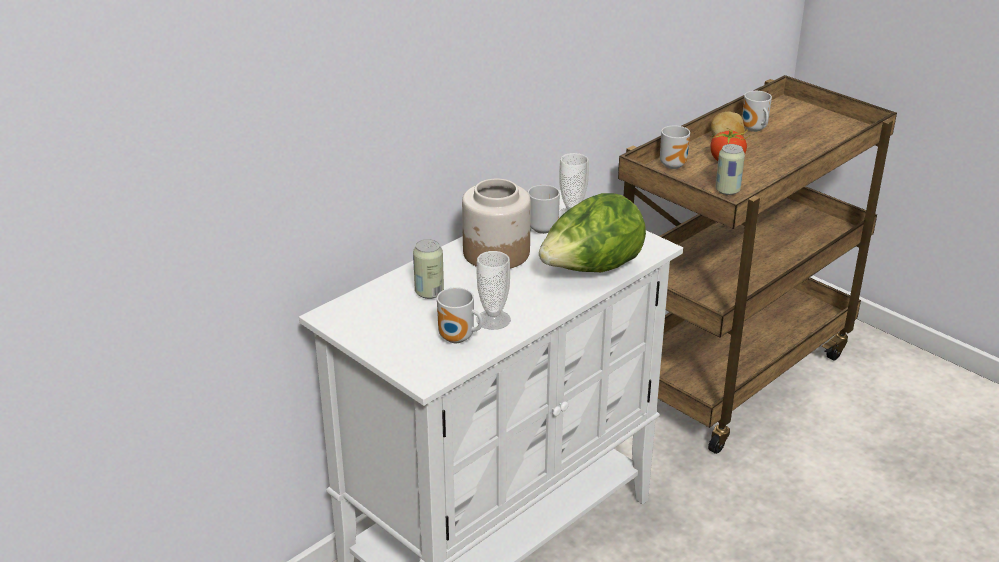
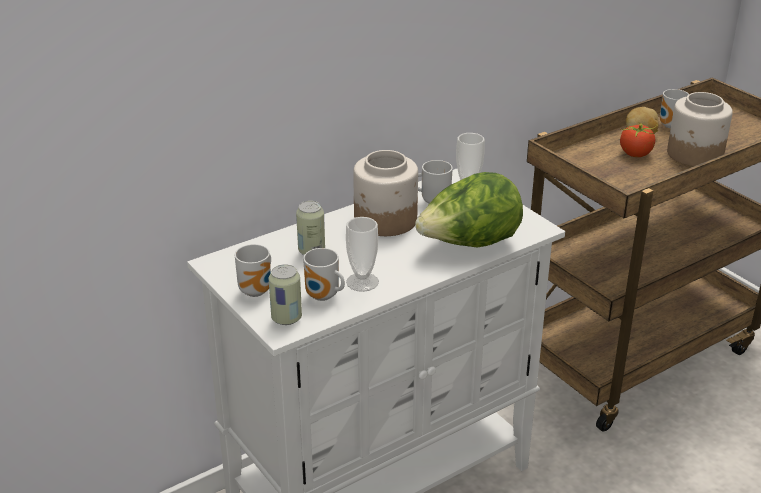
camera: 10 degrees right, 0 degrees up
mug [660,126,690,169] -> mug moved to [235,244,271,297]
can [715,144,745,195] -> can moved to [269,264,302,325]
none -> jar [667,92,733,166]

